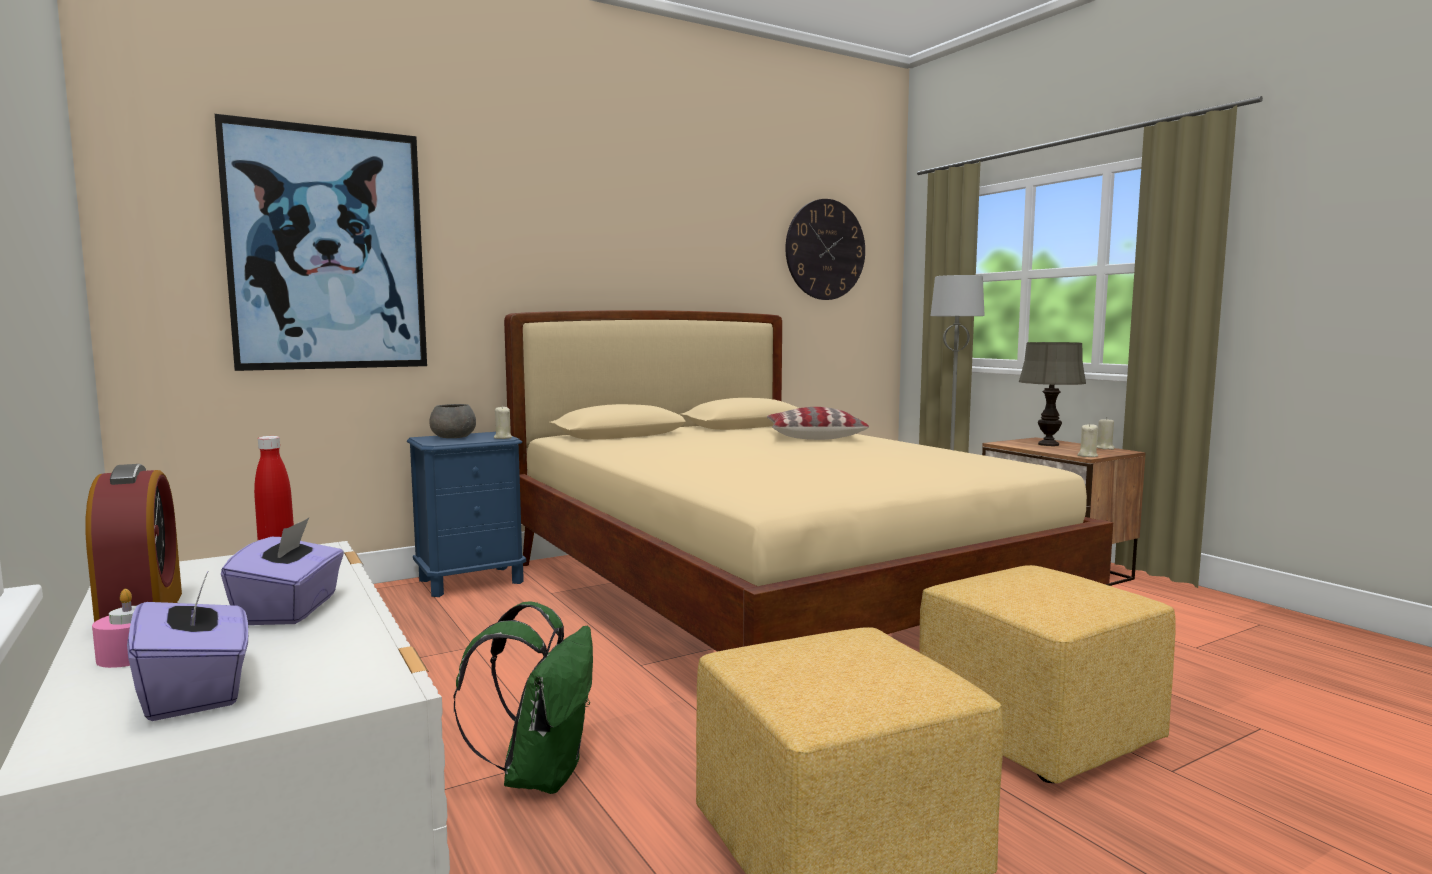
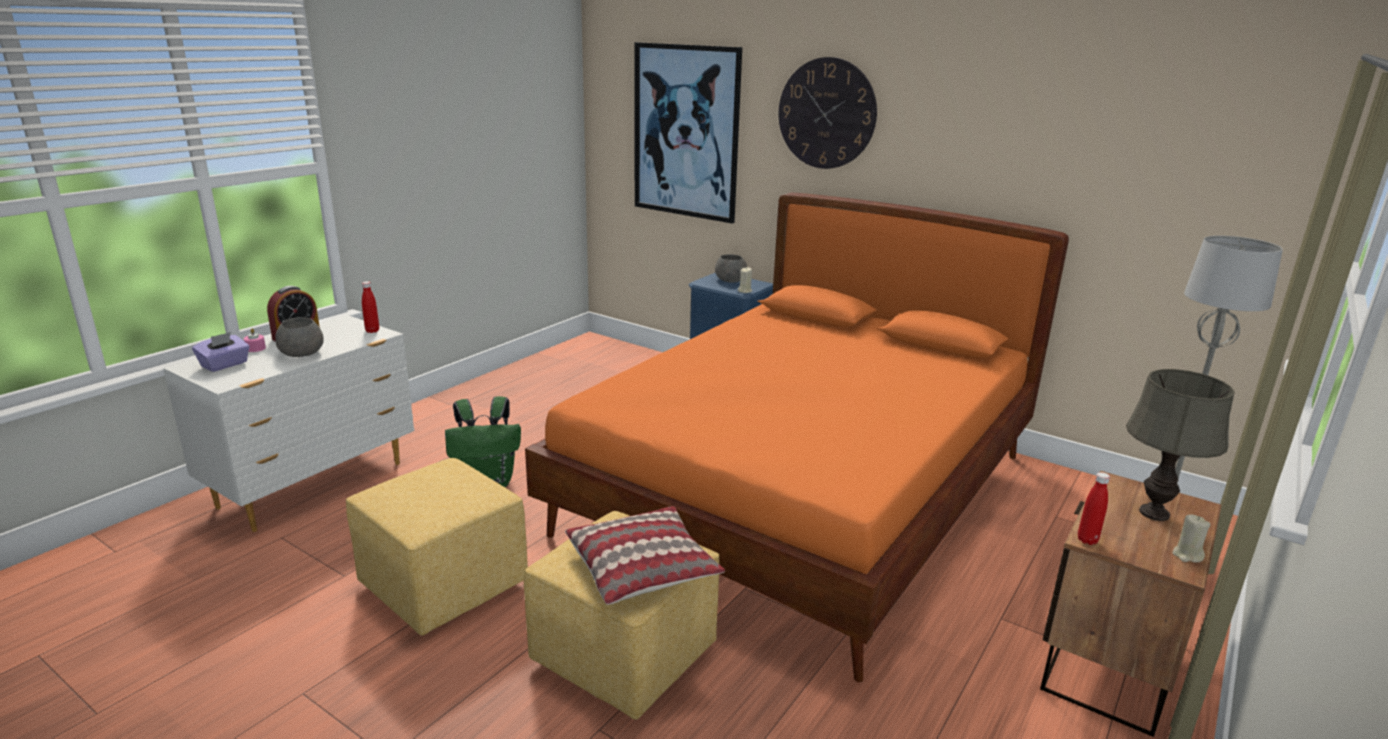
camera: 65 degrees right, 15 degrees up
purple tissue box [221,518,344,625] -> grey bowl [275,317,324,357]
beige bed [504,310,1113,652] -> orange bed [525,193,1069,682]
pillow [767,407,869,440] -> pillow moved to [565,506,725,605]
wall clock [786,199,865,300] -> wall clock moved to [779,57,877,169]
beige candle [1077,423,1098,457] -> red bottle [1078,472,1110,545]

